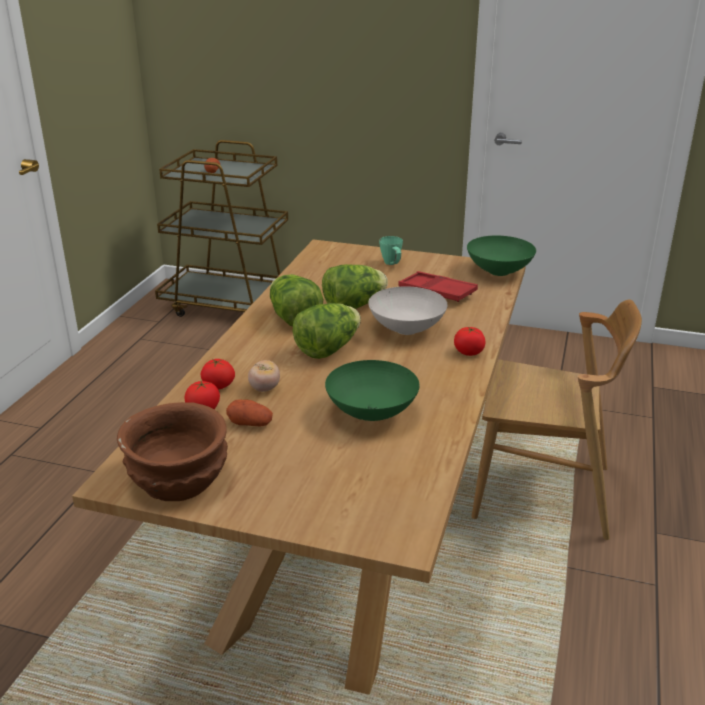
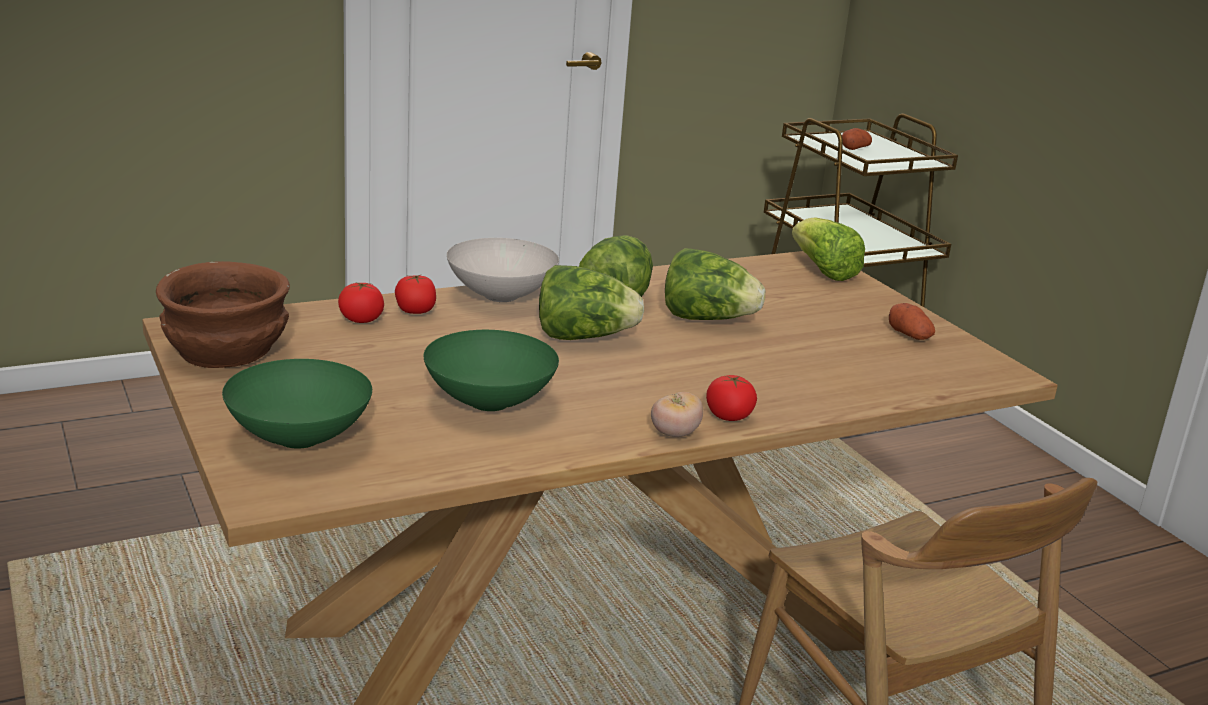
camera: 45 degrees right, 5 degrees down
potato [226,400,273,426] -> potato moved to [889,303,935,340]
tomato [248,360,280,392] -> tomato moved to [651,392,703,437]
white bowl [368,287,448,335] -> white bowl moved to [447,238,559,302]
green mug [379,236,403,265] -> none
red tray [398,271,478,302] -> none
green bowl [467,236,536,276] -> green bowl moved to [222,359,372,449]
none -> lettuce [792,217,865,281]

